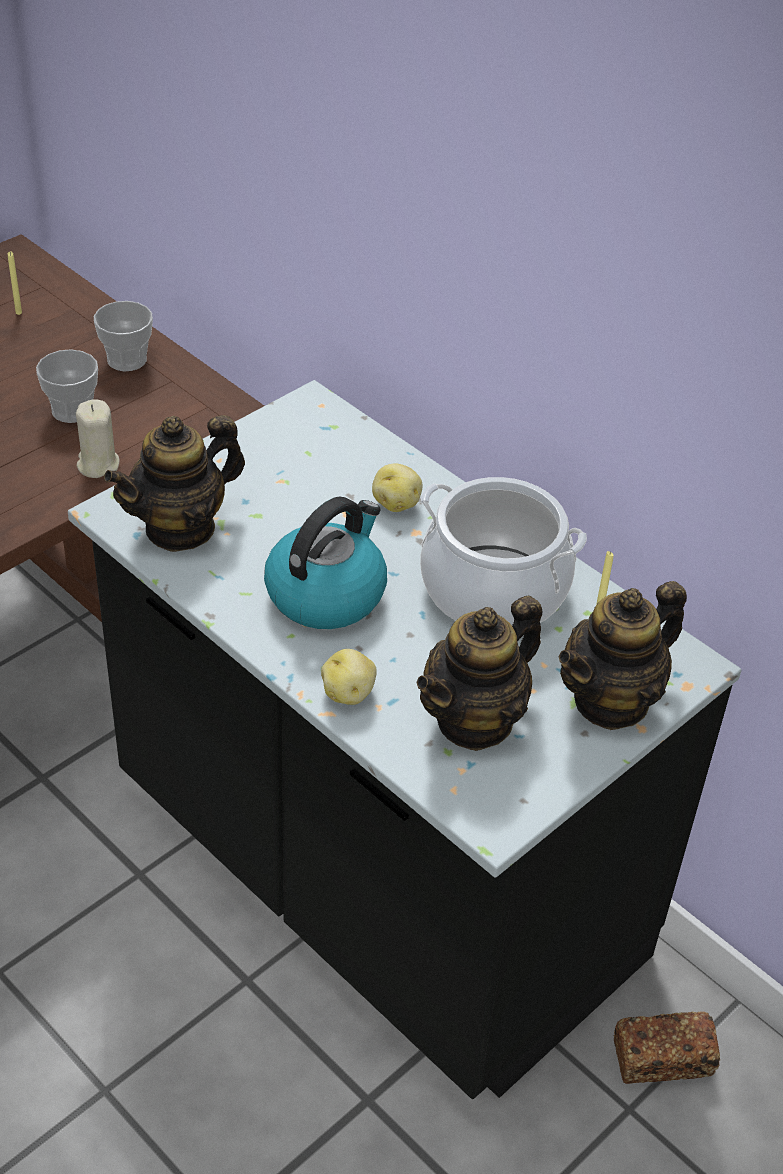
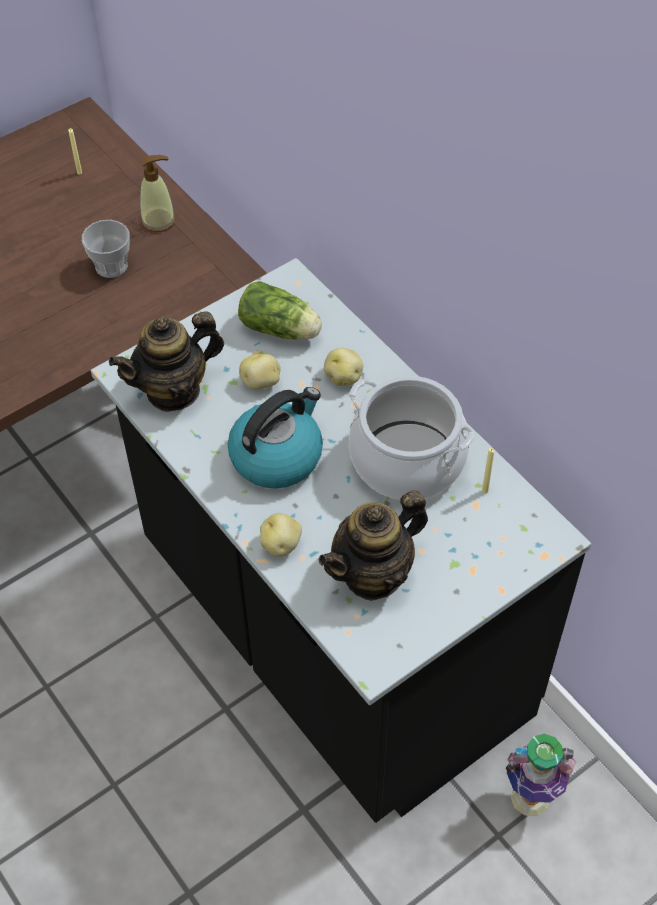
camera: 10 degrees right, 10 degrees up
beige candle [76,399,120,478] -> none
cup [94,301,153,372] -> soap dispenser [140,155,175,232]
teapot [559,581,687,730] -> none
bread [614,1011,720,1084] -> vase [506,734,576,816]
none -> lettuce [238,281,322,340]
none -> potato [239,354,281,389]

